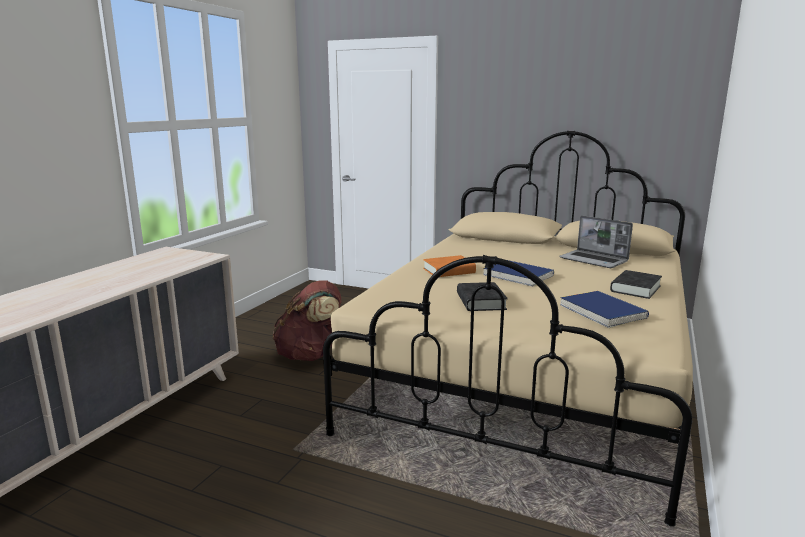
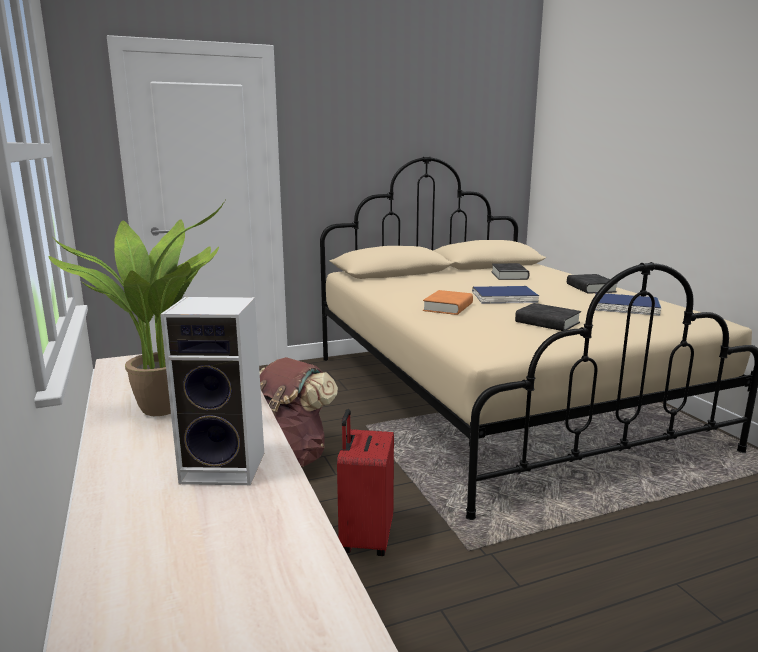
camera: 45 degrees left, 0 degrees up
laptop [559,215,633,268] -> black book [491,263,530,280]
none -> potted plant [48,201,225,416]
none -> speaker [160,297,264,485]
none -> red suitcase [337,409,394,556]

